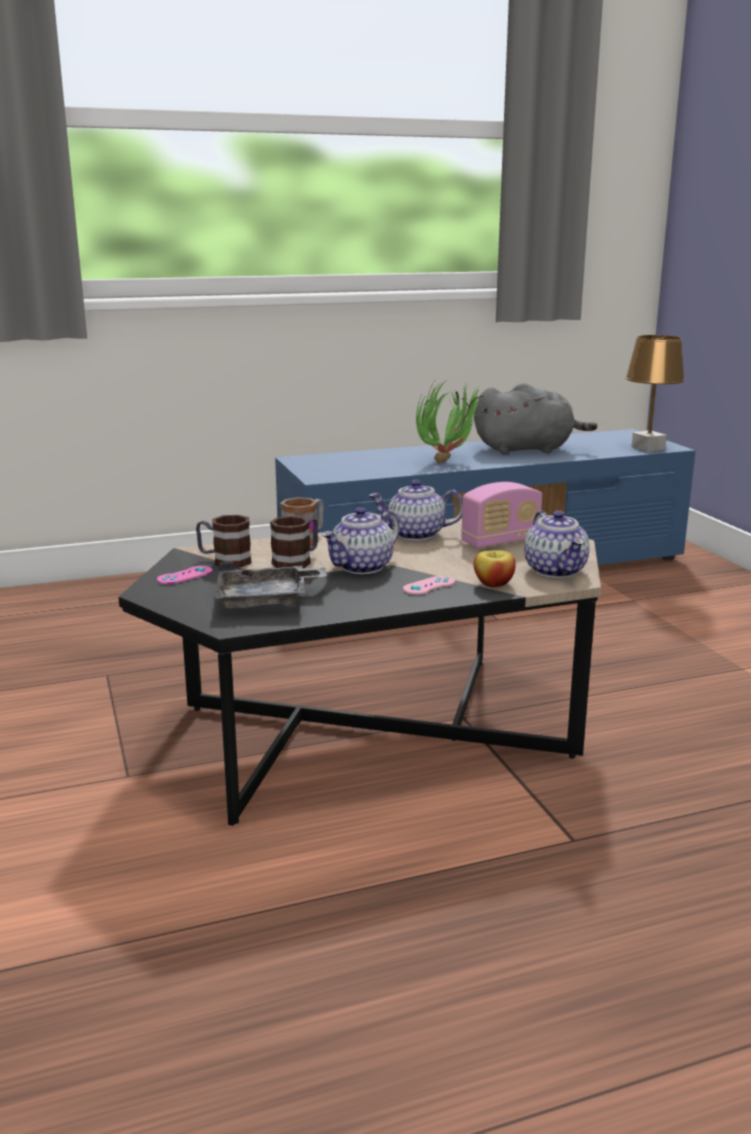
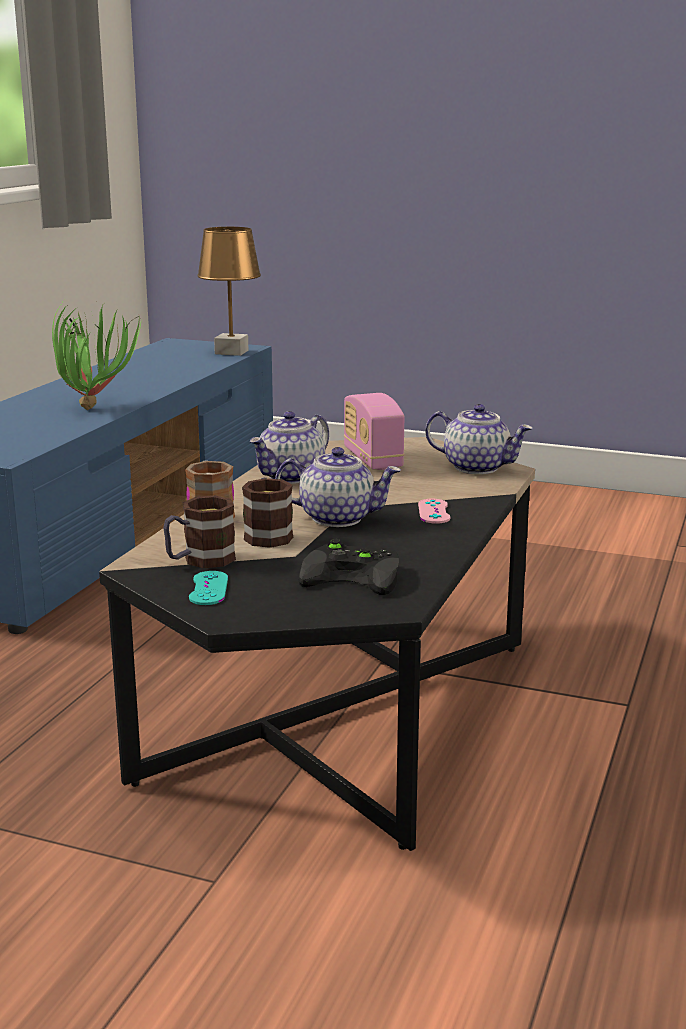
camera: 50 degrees left, 0 degrees up
pink game controller [157,566,212,584] -> turquoise game controller [189,571,228,605]
grey tray [215,562,326,608] -> black game controller [299,539,399,595]
teapot [321,507,399,574] -> teapot turned 75 degrees counterclockwise [275,447,401,527]
radio [461,482,542,548] -> radio turned 150 degrees clockwise [344,393,404,470]
grey plush toy [474,383,597,454] -> none
apple [474,550,516,587] -> none

